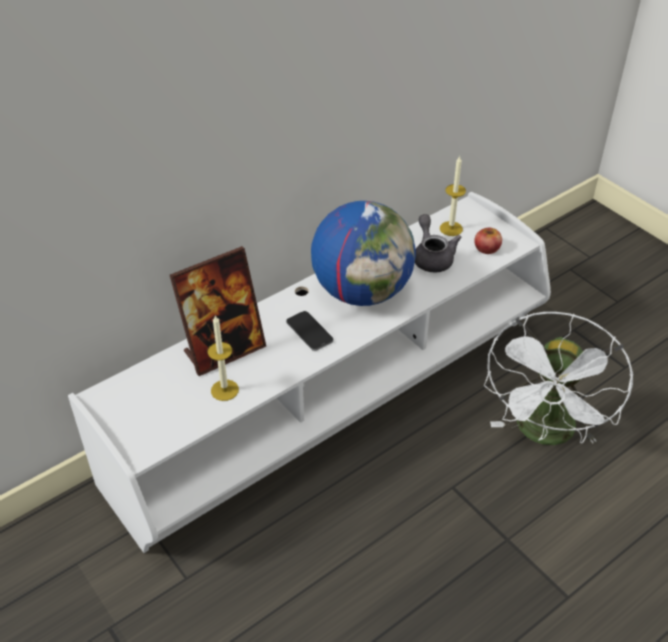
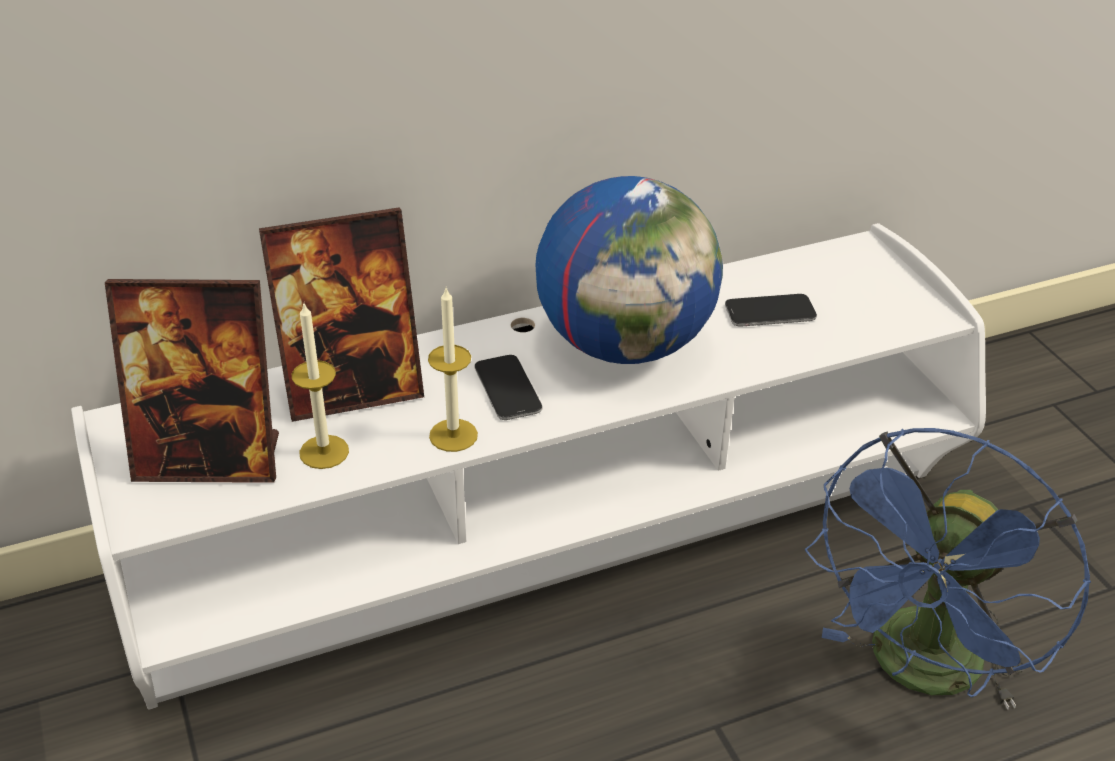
camera: 15 degrees right, 5 degrees down
grey teapot [415,214,462,272] -> phone [725,294,817,327]
candle [440,156,466,236] -> candle moved to [428,288,478,452]
apple [474,228,502,254] -> none
white fan [484,312,634,445] -> blue fan [805,428,1091,710]
none -> picture frame [105,279,279,483]

